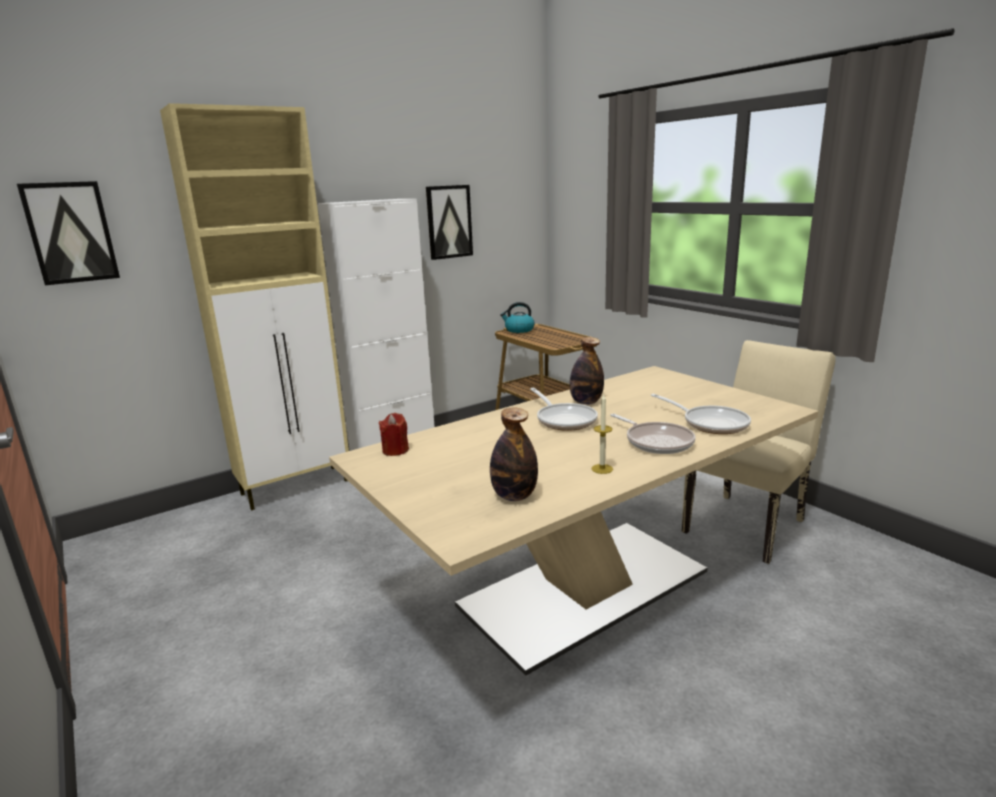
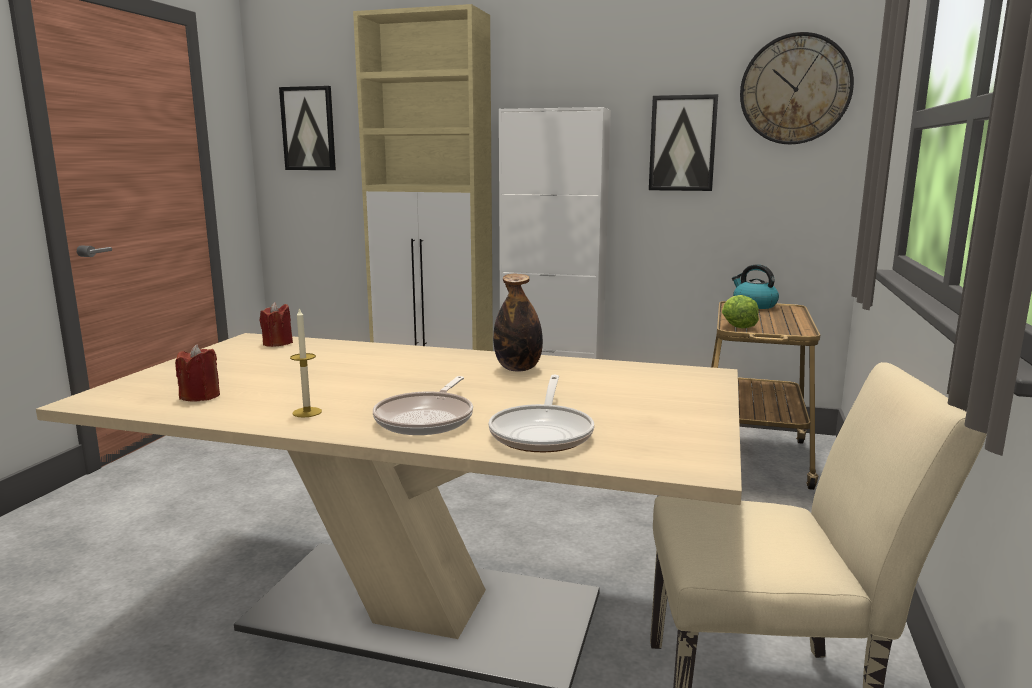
camera: 50 degrees right, 5 degrees down
bottle [490,407,538,501] -> red candle [175,344,220,401]
frying pan [530,388,598,431] -> none
none -> lettuce [722,295,759,329]
none -> wall clock [740,32,854,144]

